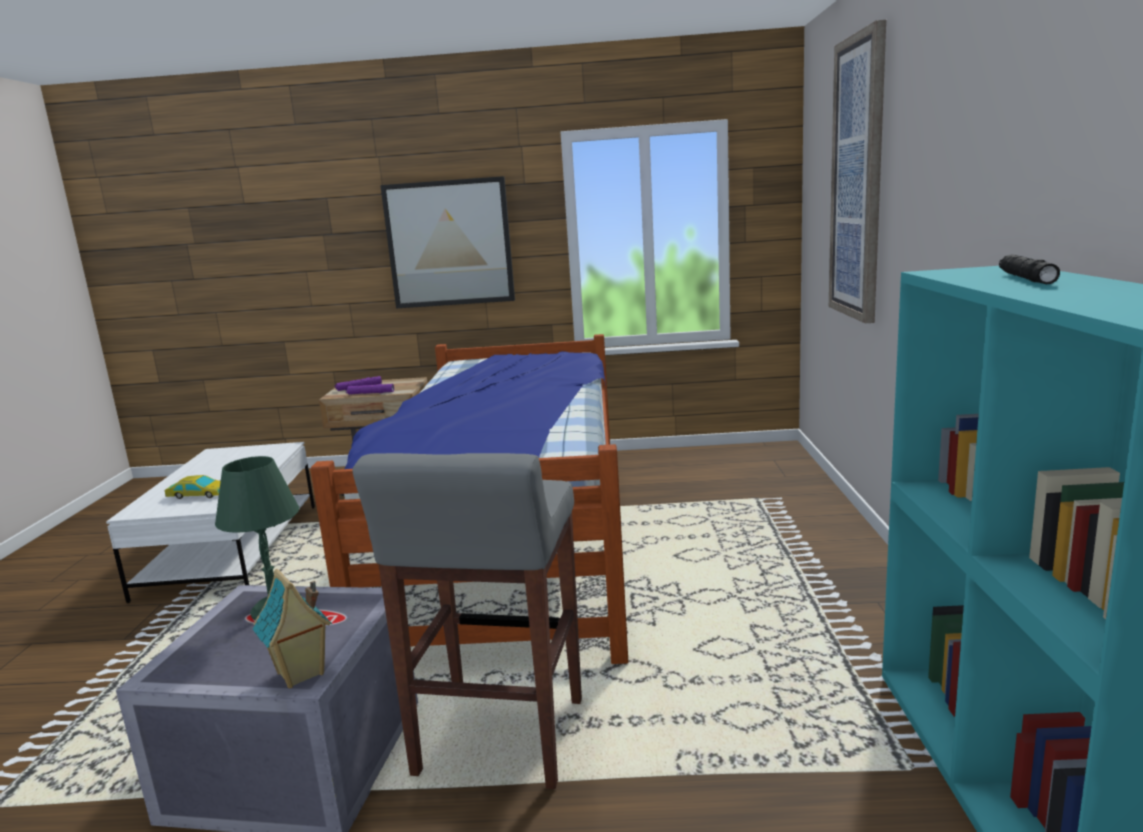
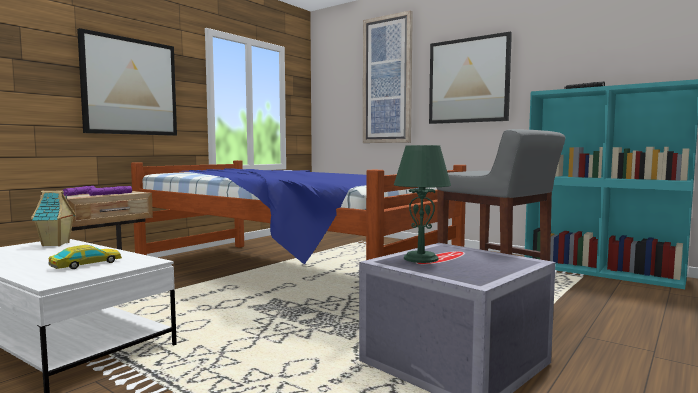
camera: 55 degrees left, 10 degrees down
toy house [253,569,332,688] -> toy house moved to [31,190,76,246]
none -> picture [429,32,512,124]

